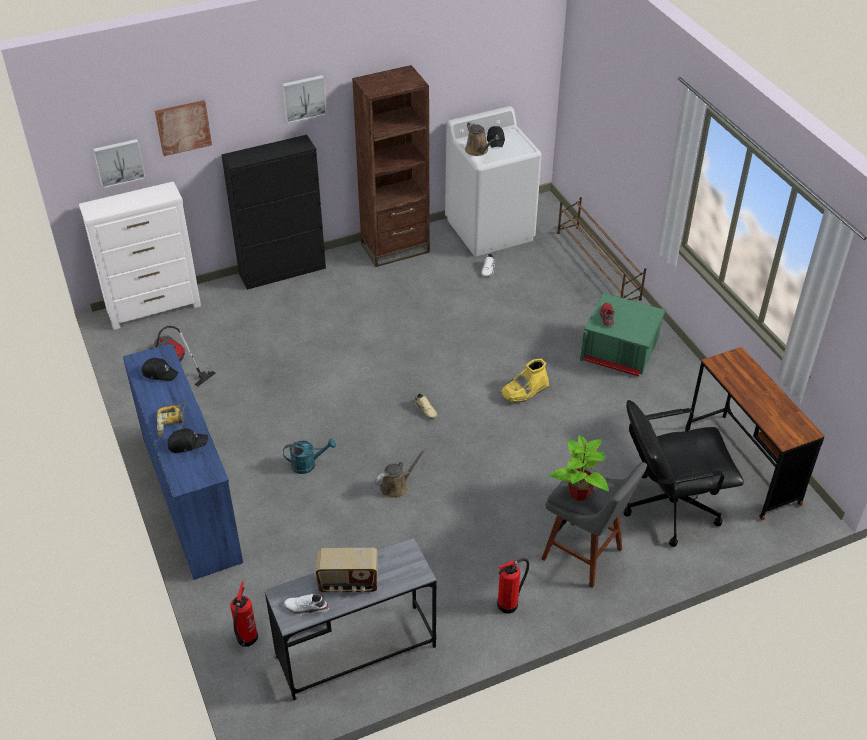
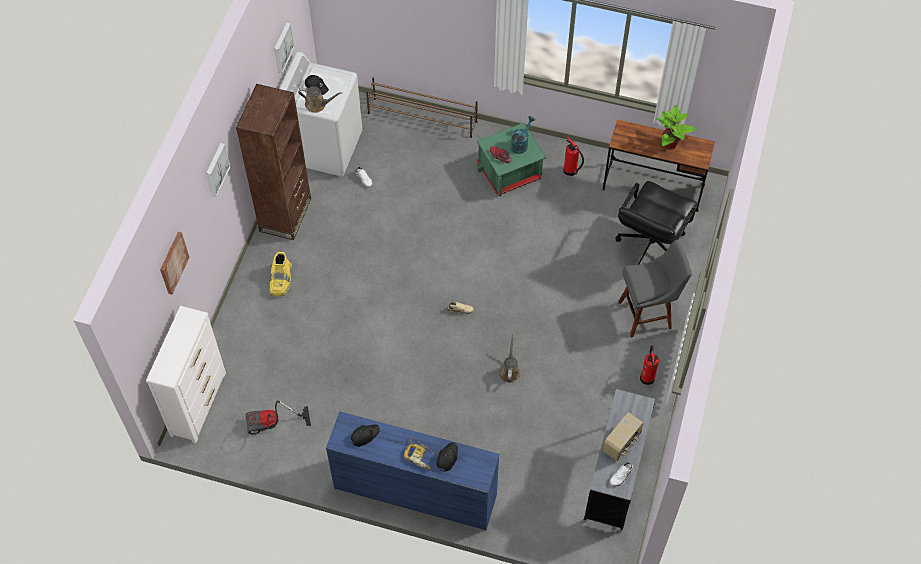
camera: 50 degrees left, 15 degrees up
picture [93,139,146,188] -> picture moved to [274,22,294,73]
black cabinet [221,135,326,290] -> none
fire extinguisher [230,582,258,647] -> fire extinguisher moved to [563,136,584,176]
turquoise watering can [283,438,336,474] -> turquoise watering can moved to [511,116,535,154]
yellow boot [500,359,549,403] -> yellow boot moved to [269,252,292,296]
potted plant [549,434,609,501] -> potted plant moved to [656,105,697,149]

